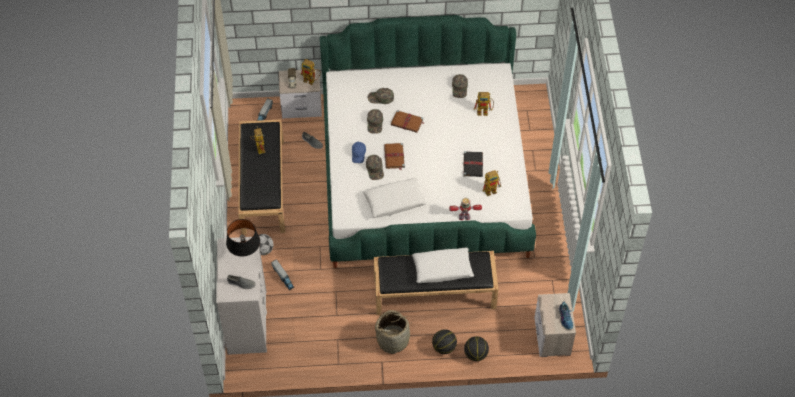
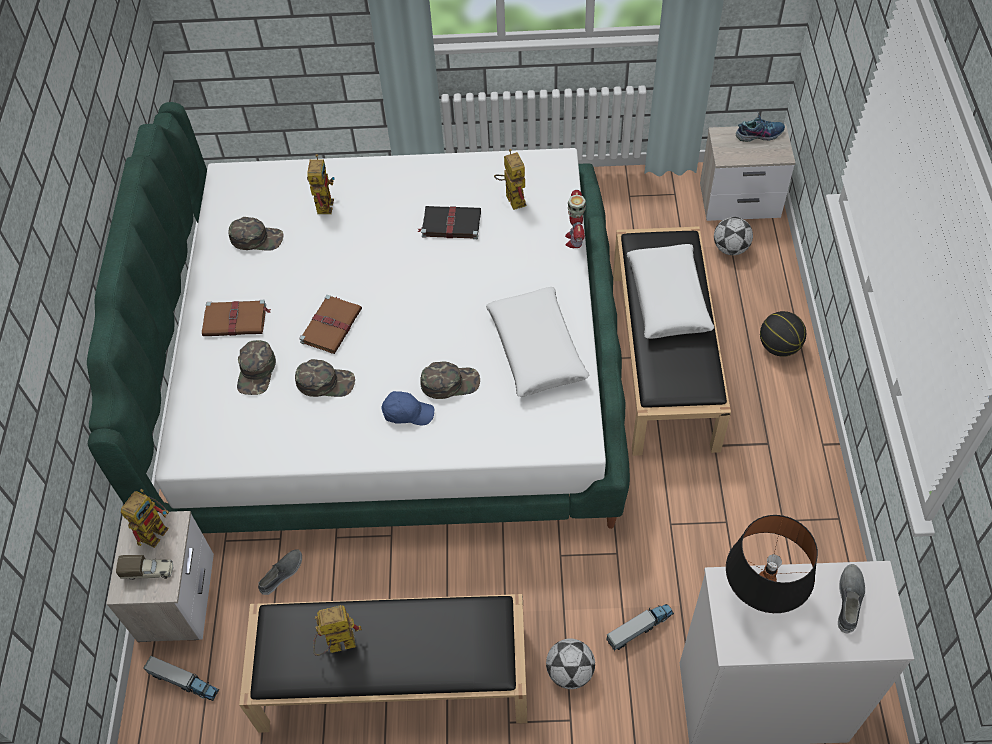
camera: 85 degrees left, 0 degrees up
basket [375,310,414,354] -> none
brown book [384,143,405,170] -> brown book moved to [202,300,271,336]
basketball [464,336,489,361] -> none
none -> football [714,217,753,255]

